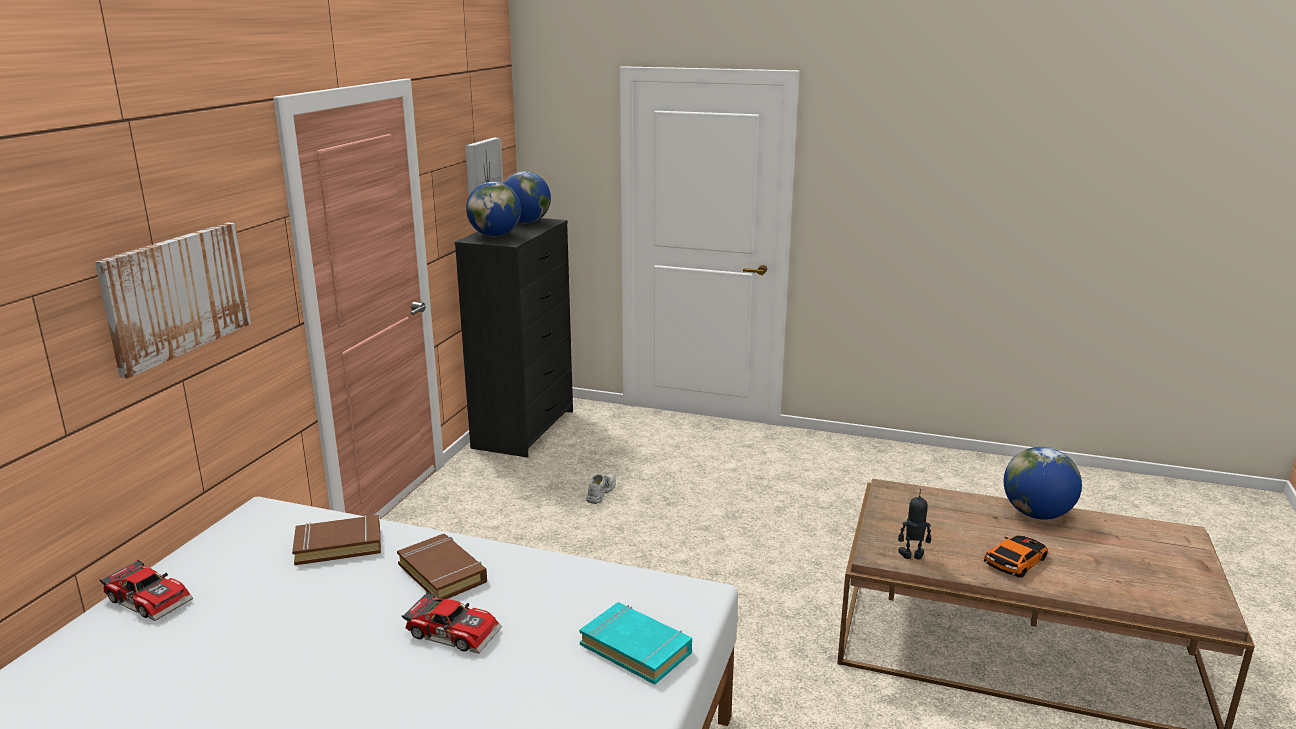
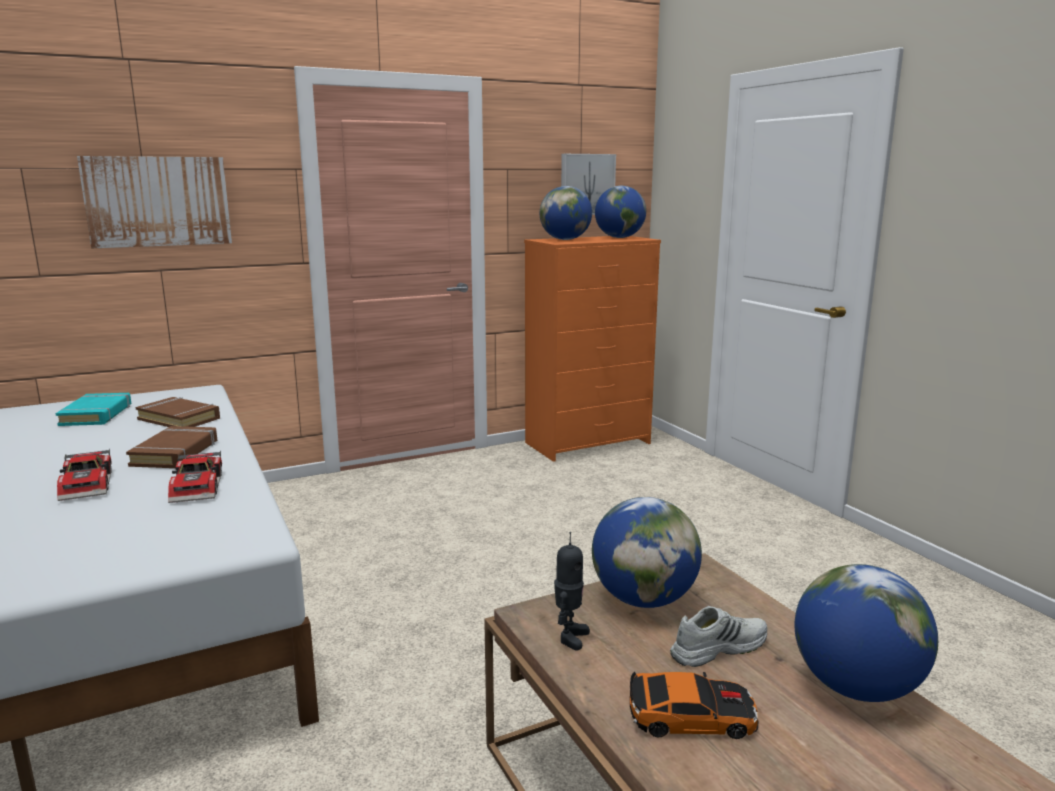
camera: 45 degrees right, 5 degrees down
toy car [100,560,193,621] -> toy car moved to [168,451,222,503]
black dresser [455,218,573,457] -> orange dresser [524,236,661,462]
turquoise book [579,602,692,685] -> turquoise book moved to [56,393,132,426]
white shoe [586,474,616,504] -> white shoe moved to [670,606,767,667]
toy robot [898,489,931,560] -> toy robot turned 60 degrees clockwise [554,532,590,651]
none -> globe [592,497,702,608]

